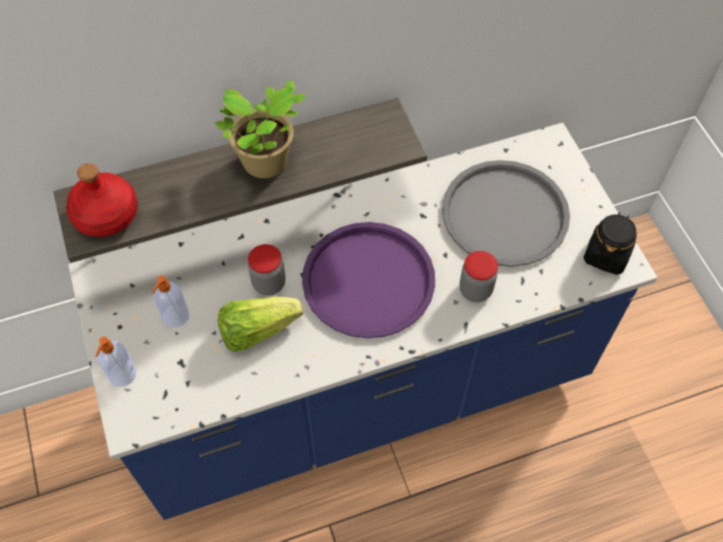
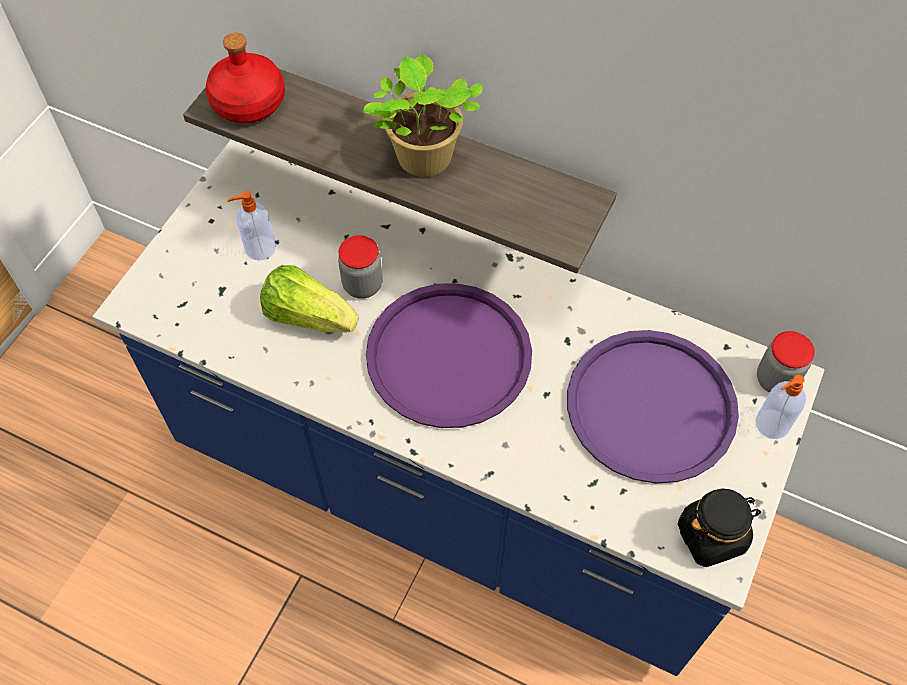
camera: 45 degrees right, 0 degrees up
soap dispenser [95,336,137,387] -> soap dispenser moved to [755,375,806,439]
grey tray [442,160,570,267] -> purple tray [567,330,739,484]
jar [459,251,498,302] -> jar moved to [757,331,815,393]

